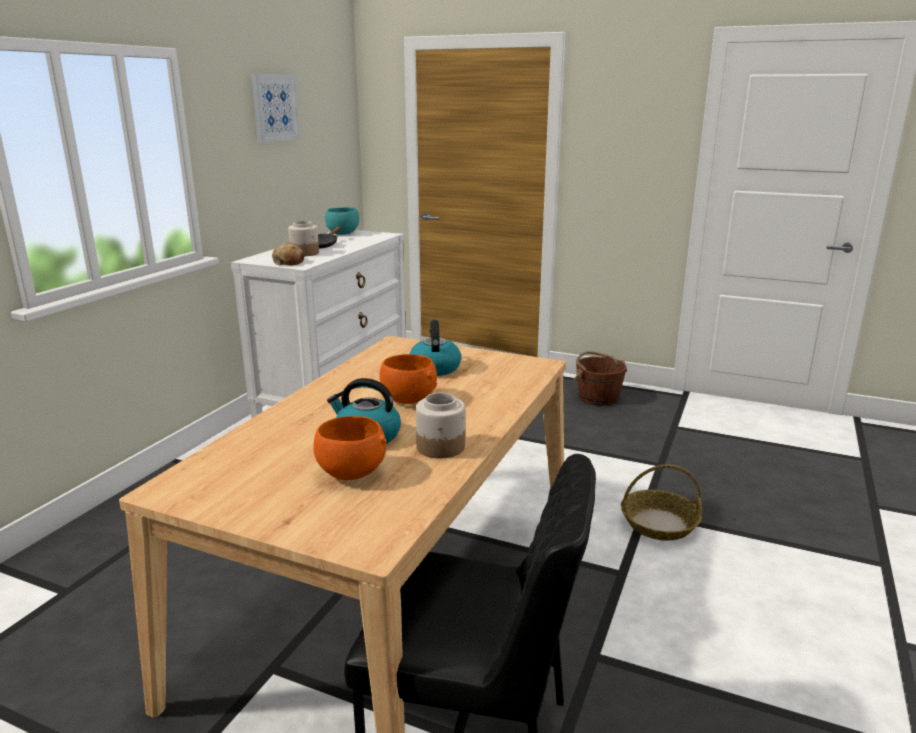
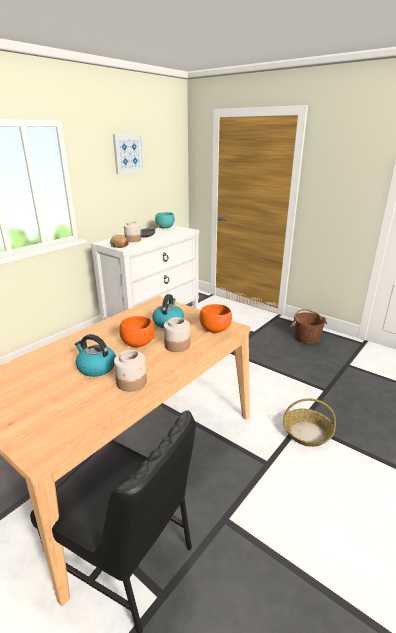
camera: 15 degrees right, 5 degrees up
orange bowl [313,416,387,480] -> orange bowl moved to [199,304,232,333]
none -> jar [164,317,190,352]

